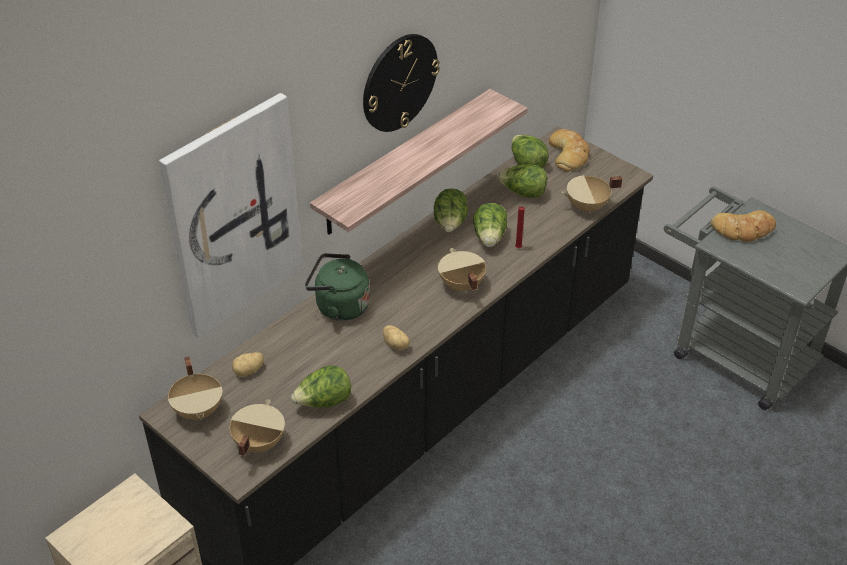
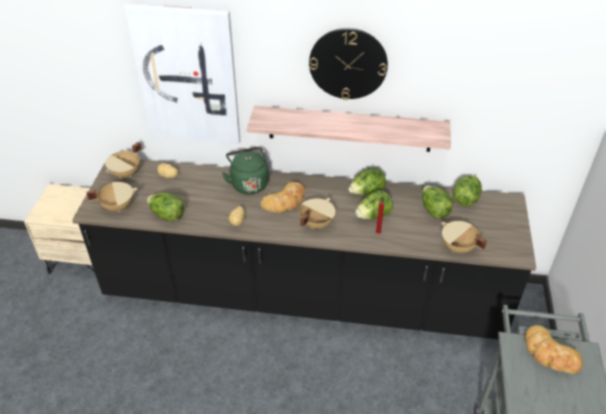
camera: 55 degrees right, 0 degrees up
bread [549,129,590,172] -> bread moved to [260,182,305,213]

